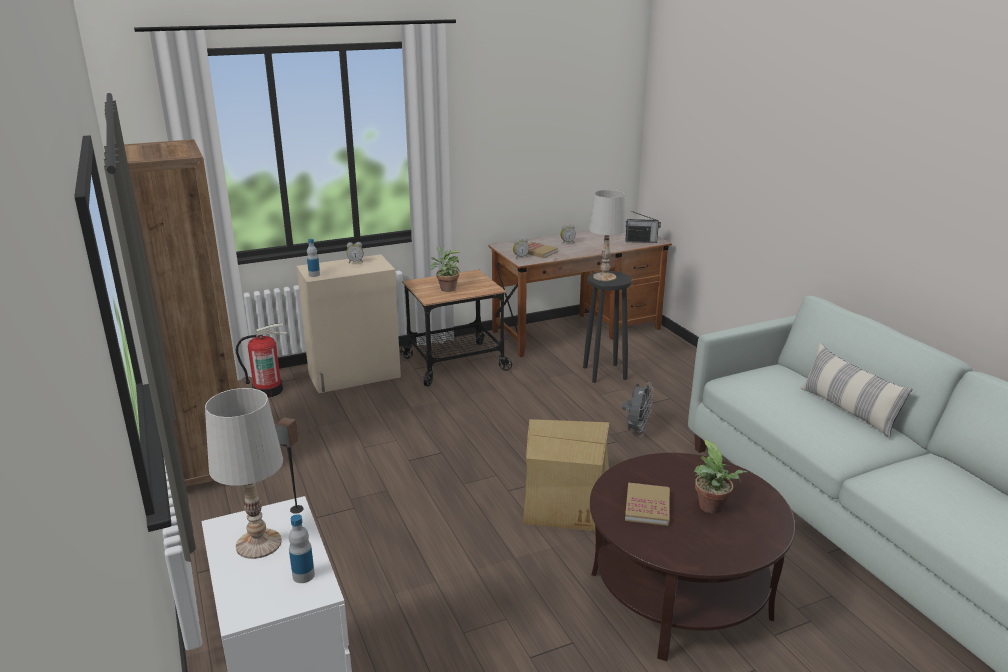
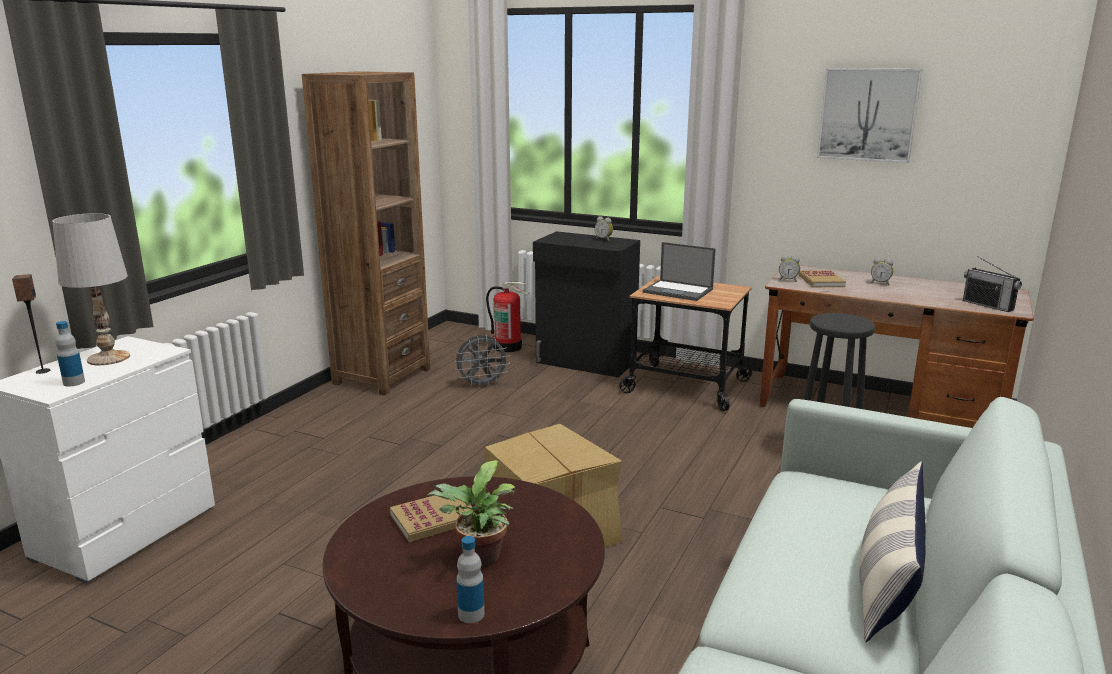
camera: 50 degrees right, 5 degrees down
speaker [275,417,304,514] -> speaker moved to [12,274,50,374]
beige cabinet [297,254,401,393] -> black cabinet [533,231,640,377]
bottle [307,239,320,277] -> bottle moved to [456,536,485,623]
potted plant [430,247,460,292] -> laptop [643,242,716,301]
white table lamp [589,190,626,281] -> none
grey fan [622,382,653,437] -> grey fan moved to [455,335,510,389]
none -> picture [817,68,922,163]

